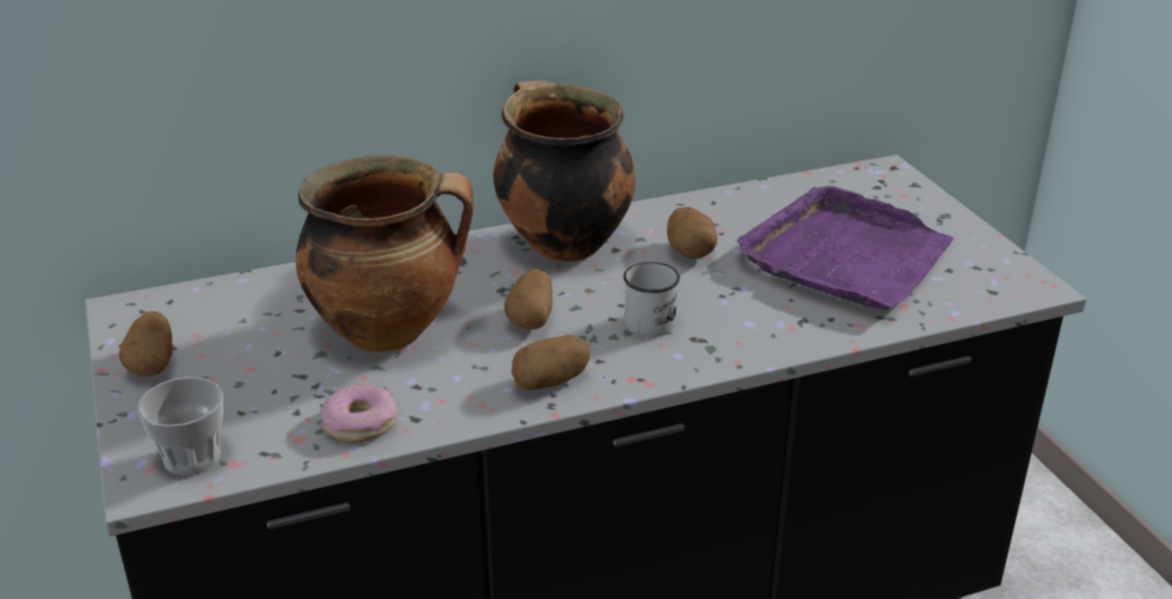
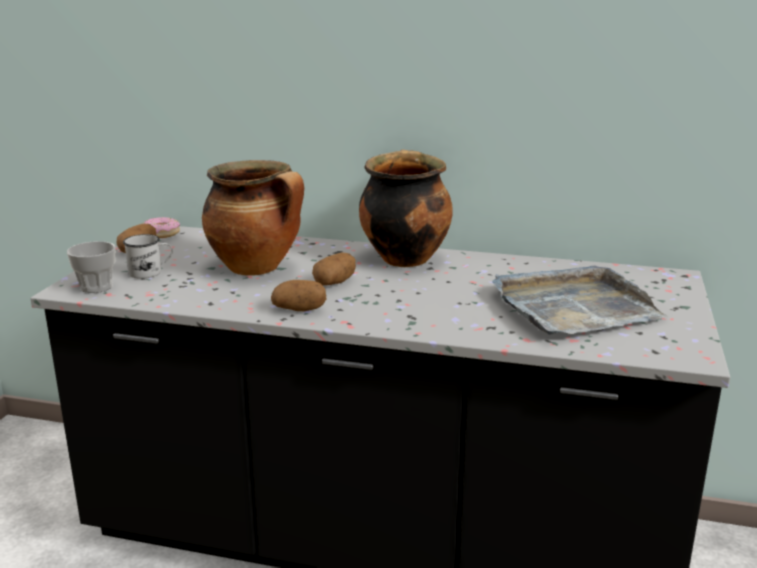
camera: 35 degrees right, 10 degrees down
donut [321,385,396,442] -> donut moved to [143,217,180,238]
white mug [623,262,680,337] -> white mug moved to [123,234,173,279]
potato [667,207,717,259] -> none
purple tray [737,186,954,311] -> grey tray [492,266,667,335]

